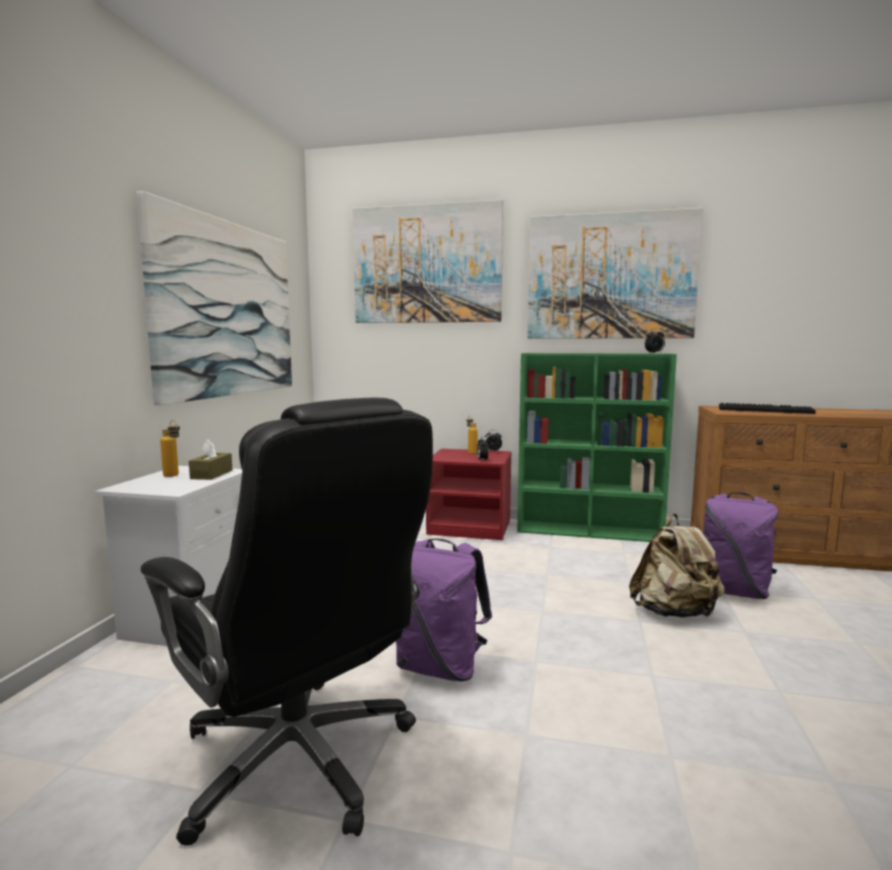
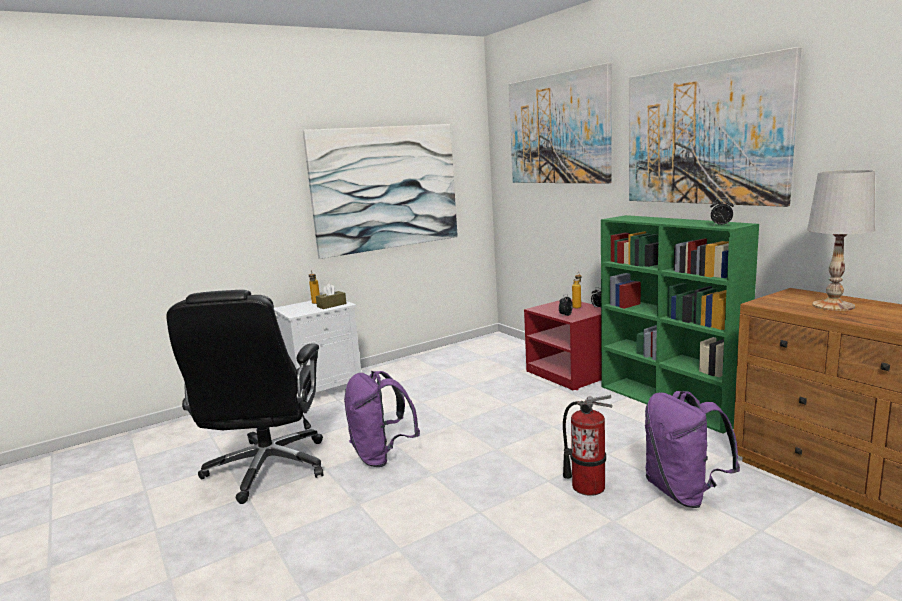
camera: 45 degrees right, 5 degrees up
beige backpack [629,513,725,618] -> fire extinguisher [563,395,613,496]
keyboard [719,403,816,414] -> white table lamp [807,170,875,311]

